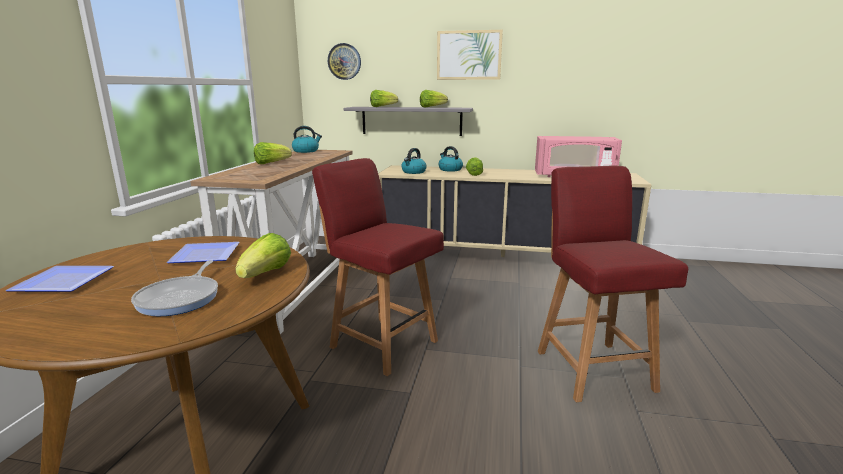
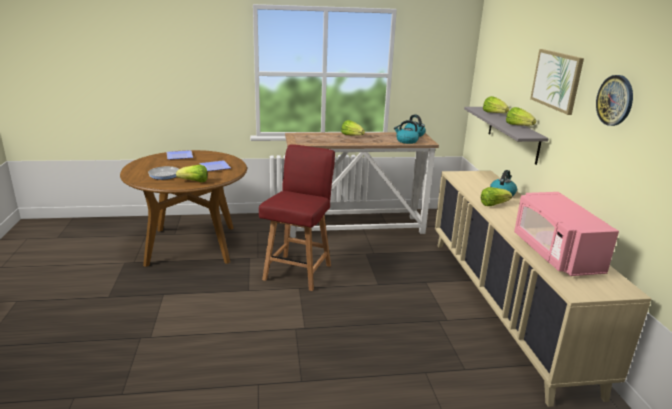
camera: 70 degrees right, 5 degrees up
wall clock [328,43,361,80] -> wall clock moved to [596,75,633,126]
kettle [401,148,427,174] -> kettle moved to [394,120,419,144]
red chair [538,166,688,402] -> none

